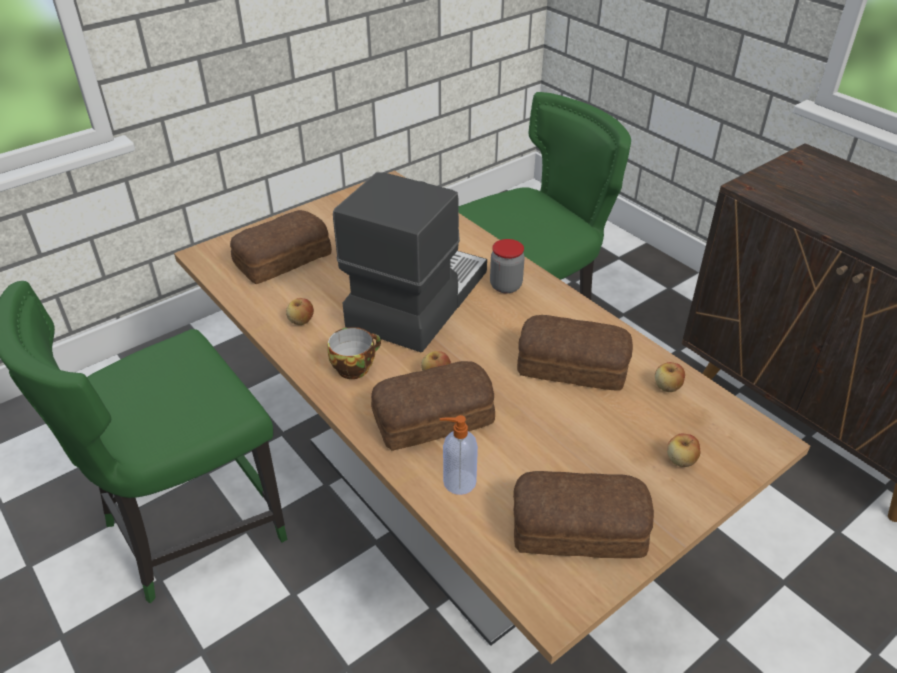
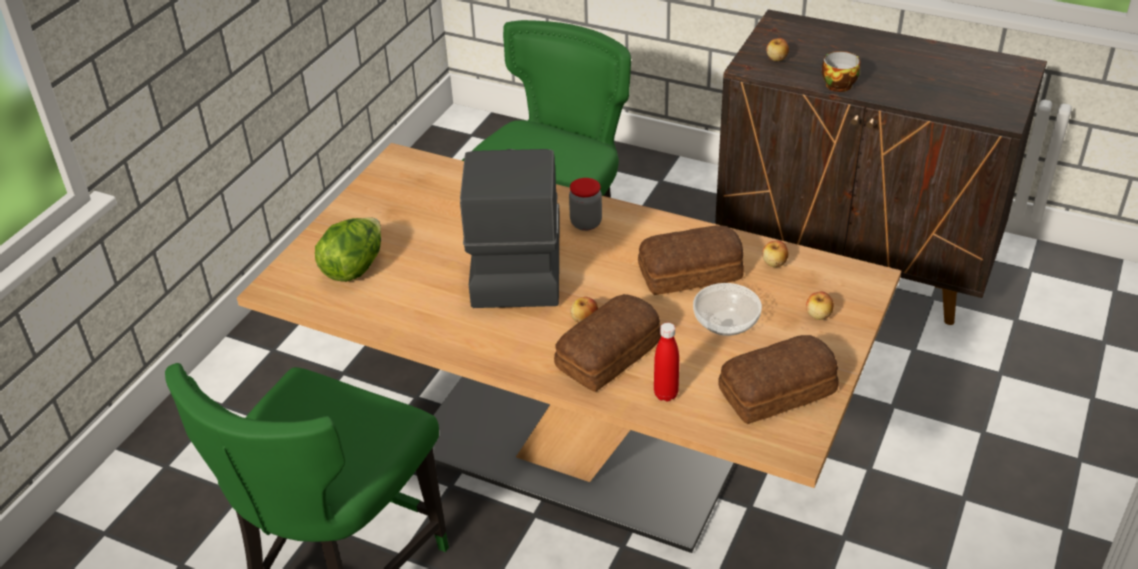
camera: 25 degrees left, 0 degrees up
bread [230,210,332,284] -> lettuce [315,217,381,282]
apple [286,298,314,325] -> apple moved to [766,38,789,61]
cup [328,327,381,379] -> cup moved to [822,51,860,92]
soap dispenser [440,415,478,495] -> red bottle [654,323,679,401]
none -> bowl [693,283,762,336]

